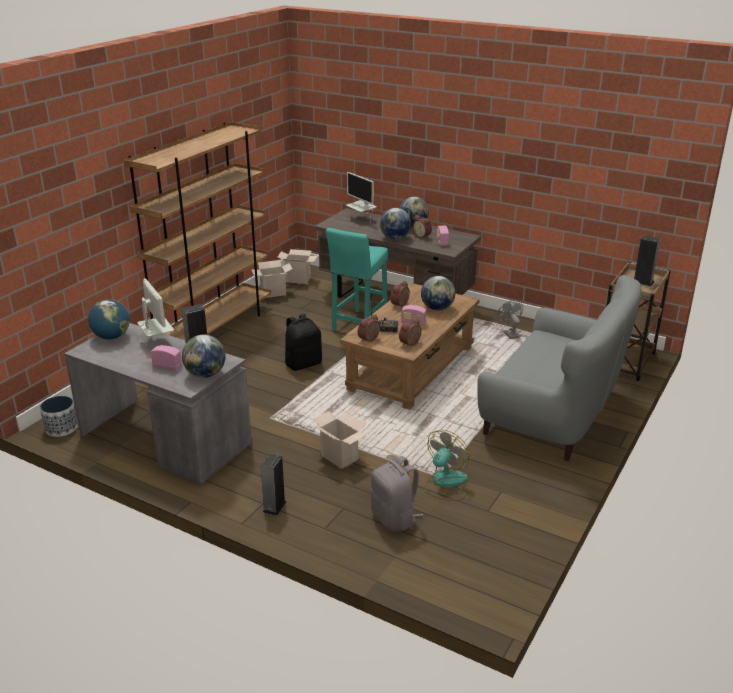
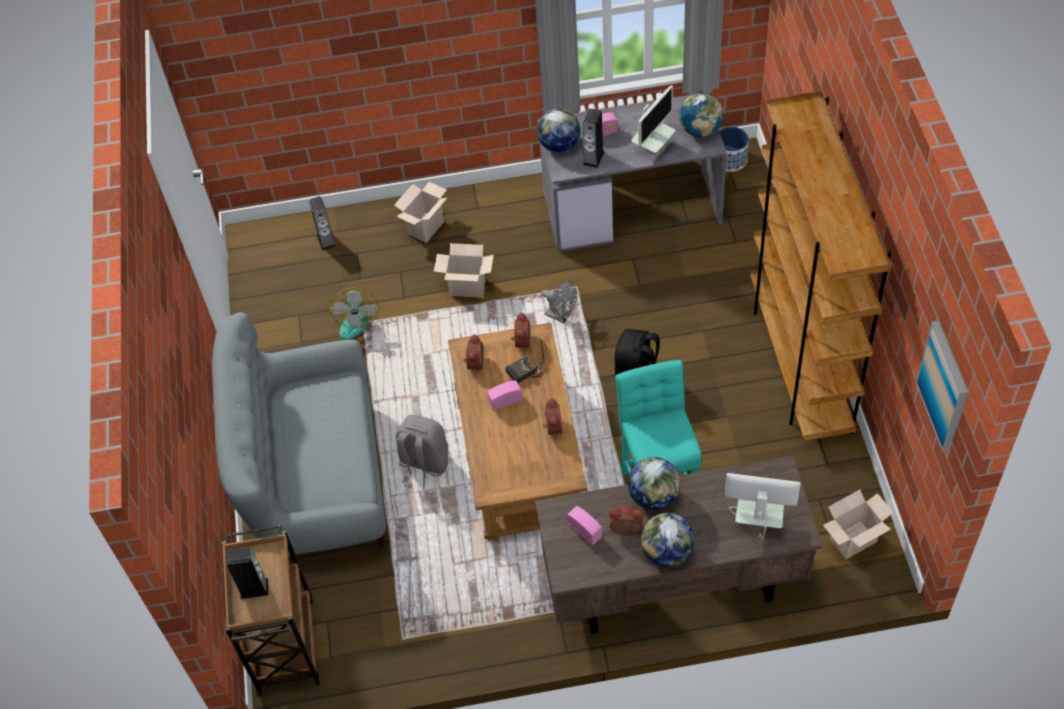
camera: 145 degrees right, 25 degrees up
monitor [137,278,174,346] -> monitor turned 75 degrees counterclockwise [631,85,676,153]
cardboard box [251,260,293,298] -> cardboard box moved to [394,182,447,243]
speaker [261,453,286,516] -> speaker moved to [309,196,336,251]
grey backpack [371,456,423,532] -> grey backpack moved to [396,415,448,489]
globe [421,276,455,311] -> none
grey fan [497,300,523,339] -> grey fan moved to [541,280,577,323]
none -> picture [916,321,968,452]

